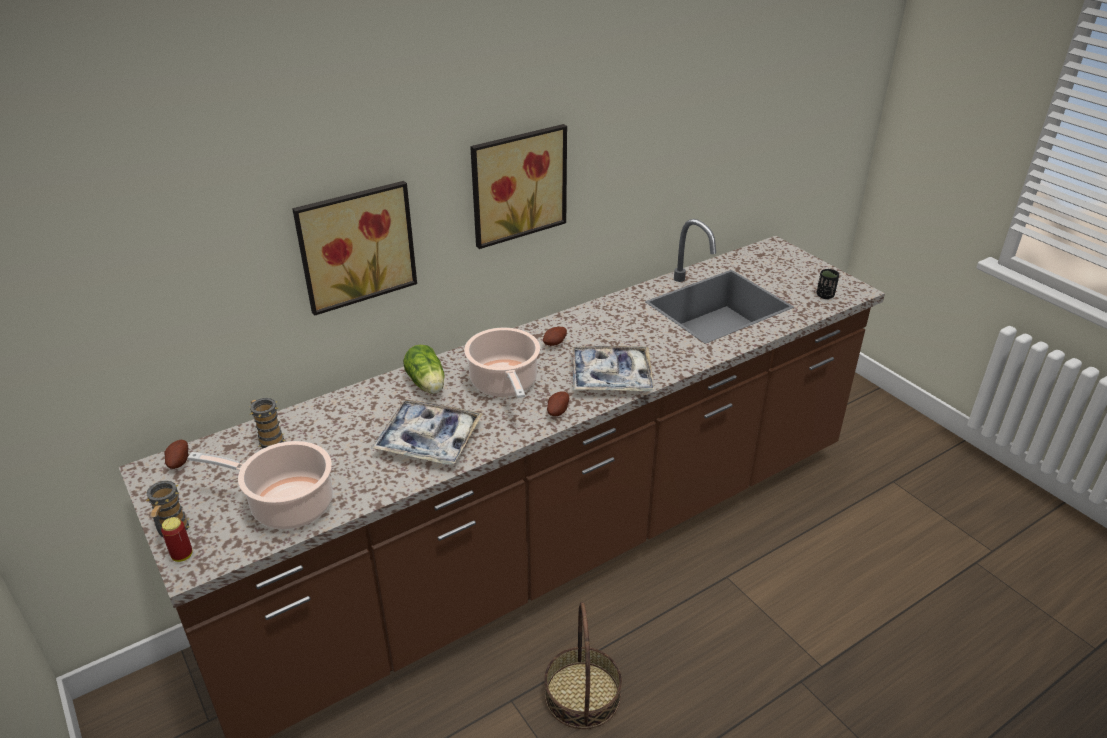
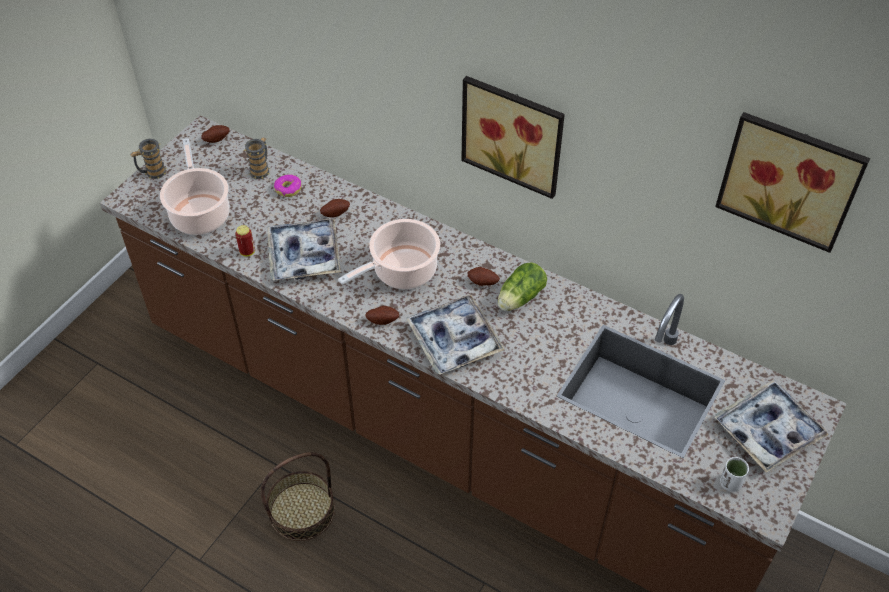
camera: 65 degrees right, 15 degrees up
can [161,517,193,562] -> can moved to [235,225,255,257]
picture [292,181,417,316] -> picture moved to [715,112,870,253]
lettuce [403,345,445,394] -> lettuce moved to [498,262,547,311]
black cup [816,269,839,299] -> white cup [720,457,749,492]
none -> donut [274,174,302,197]
none -> potato [320,199,350,217]
none -> tray [715,380,829,473]

